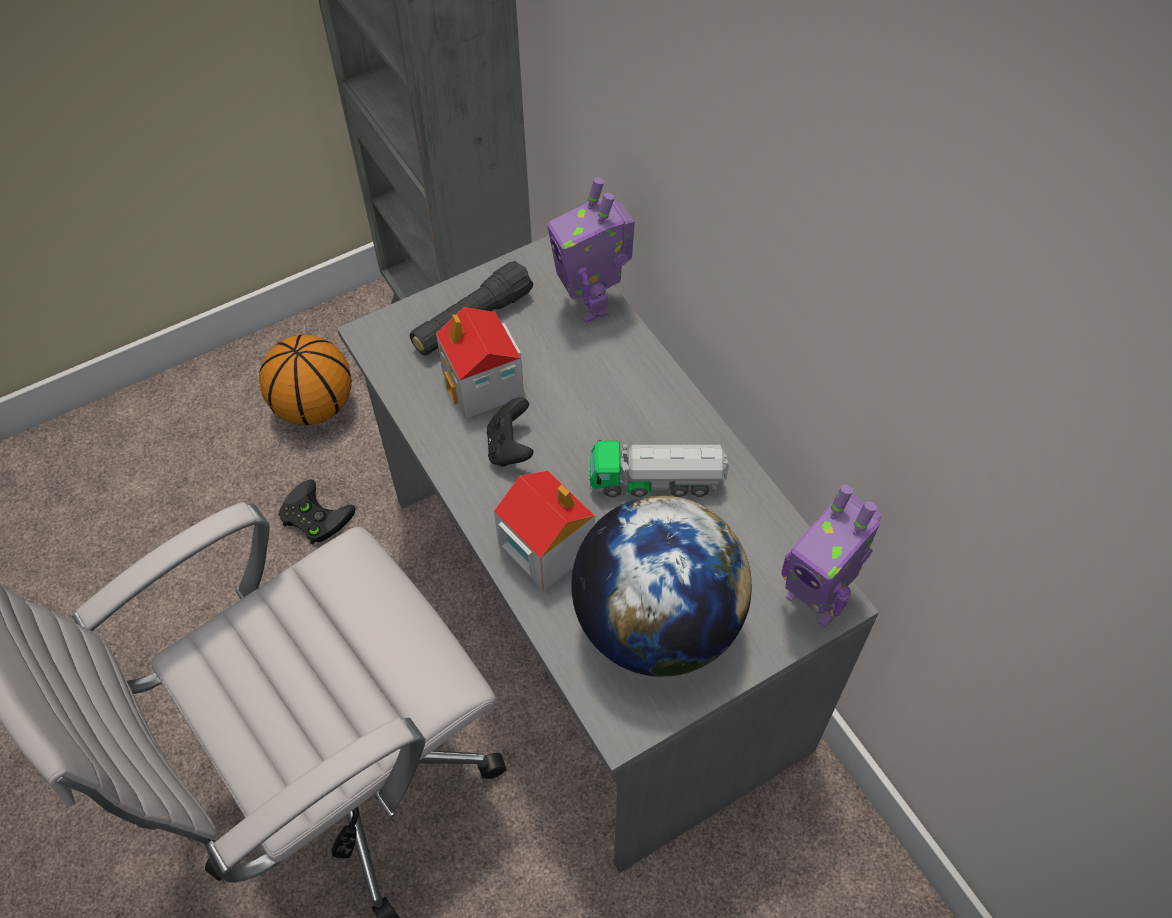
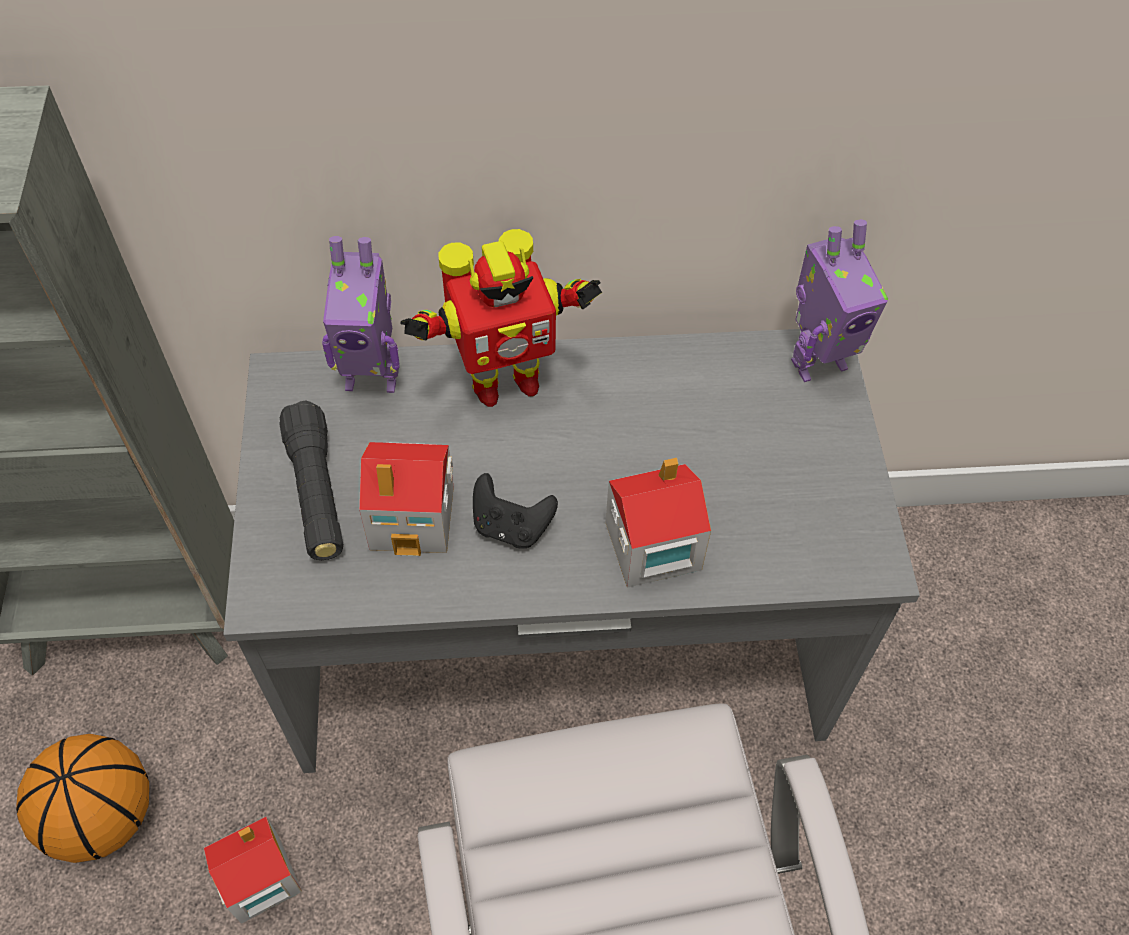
camera: 65 degrees left, 0 degrees up
black game controller [278,479,356,545] -> toy house [204,817,302,924]
globe [571,495,752,677] -> none
toy truck [589,440,729,497] -> none
none -> toy robot [401,229,602,407]

